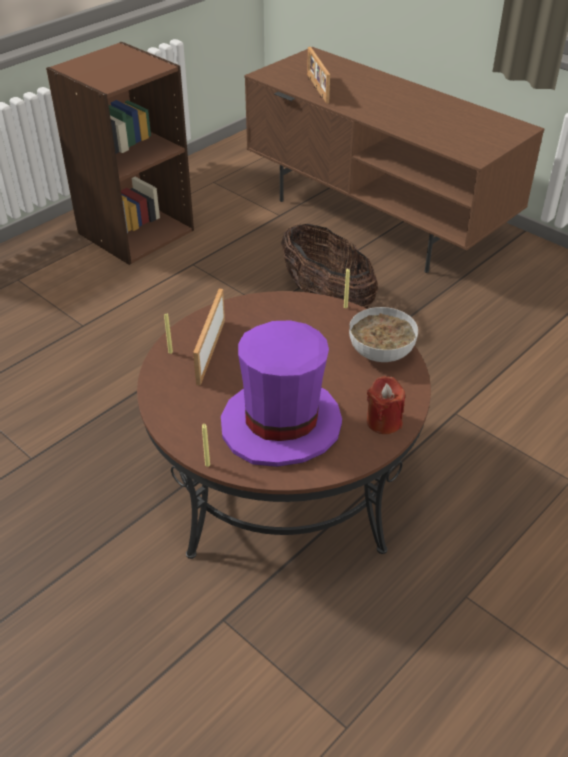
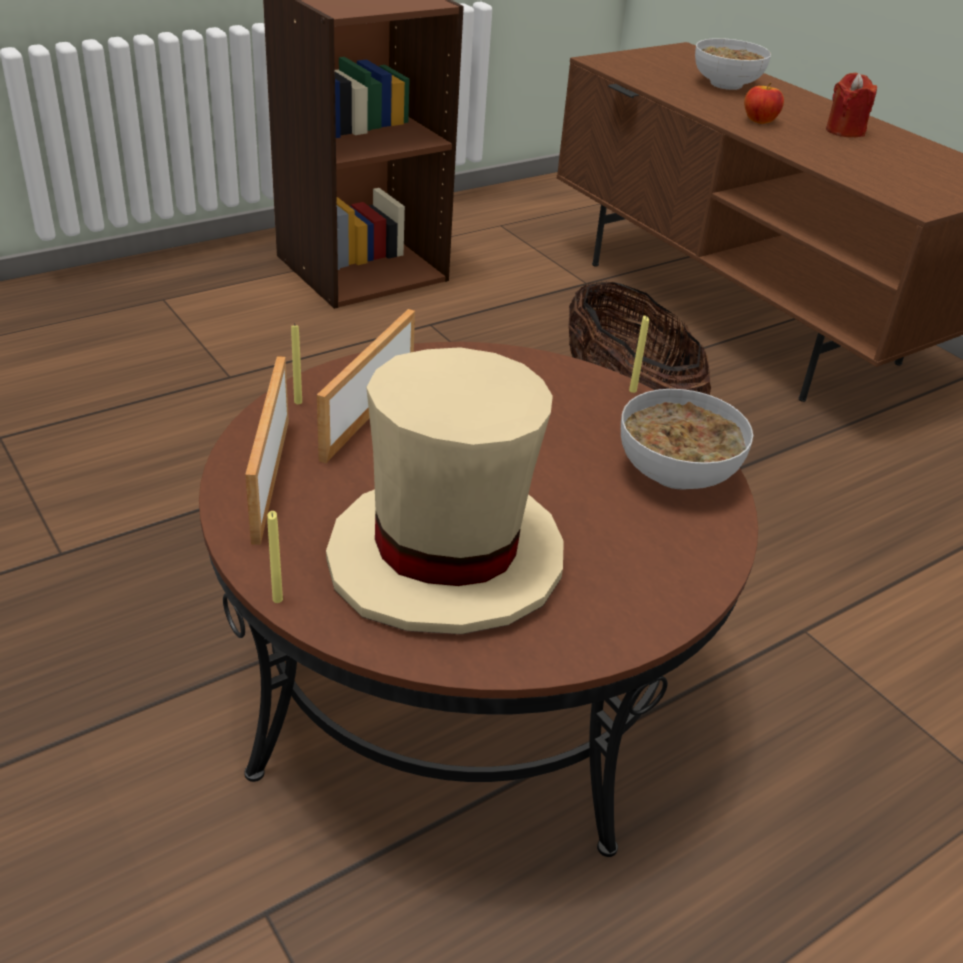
camera: 10 degrees right, 5 degrees down
purple hat [221,320,342,467] -> beige hat [326,347,564,635]
picture frame [307,47,330,104] -> picture frame moved to [245,356,289,545]
red candle [367,376,405,434] -> red candle moved to [826,73,877,138]
none -> bowl [695,38,771,90]
none -> apple [744,82,784,124]

